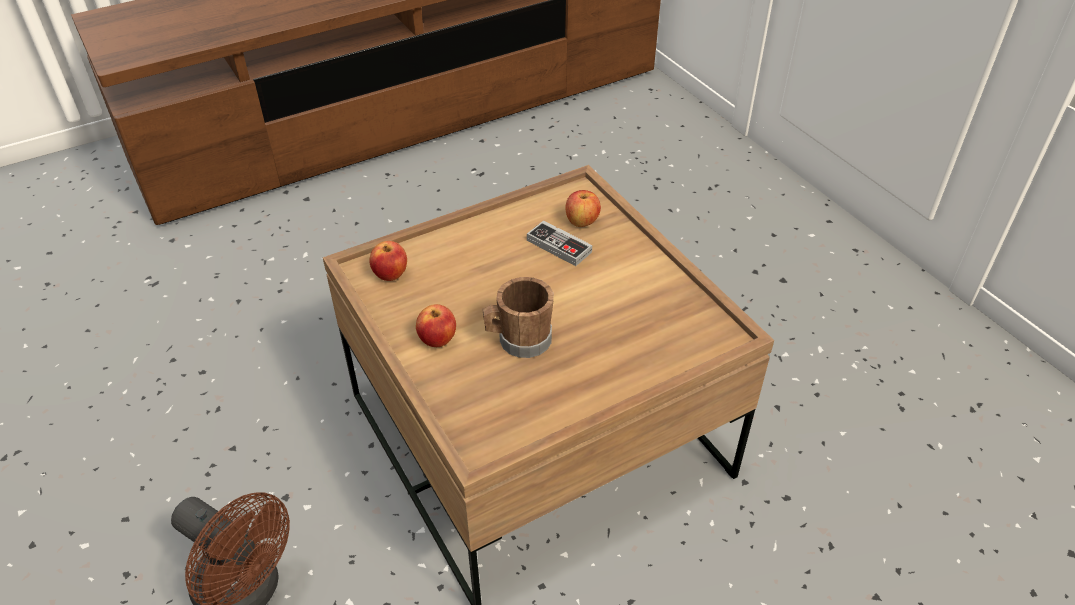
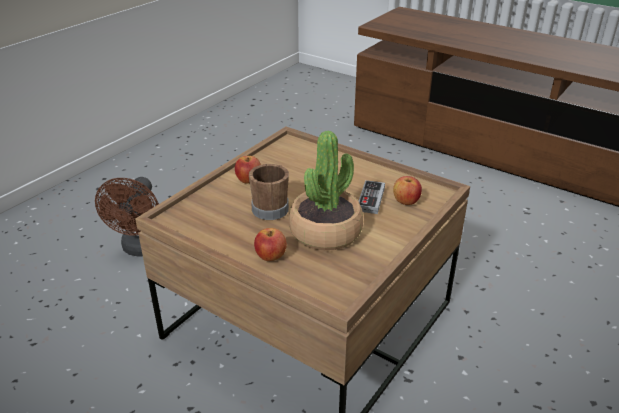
camera: 65 degrees right, 10 degrees down
apple [369,241,407,281] -> apple moved to [254,228,287,261]
none -> potted plant [289,131,363,250]

